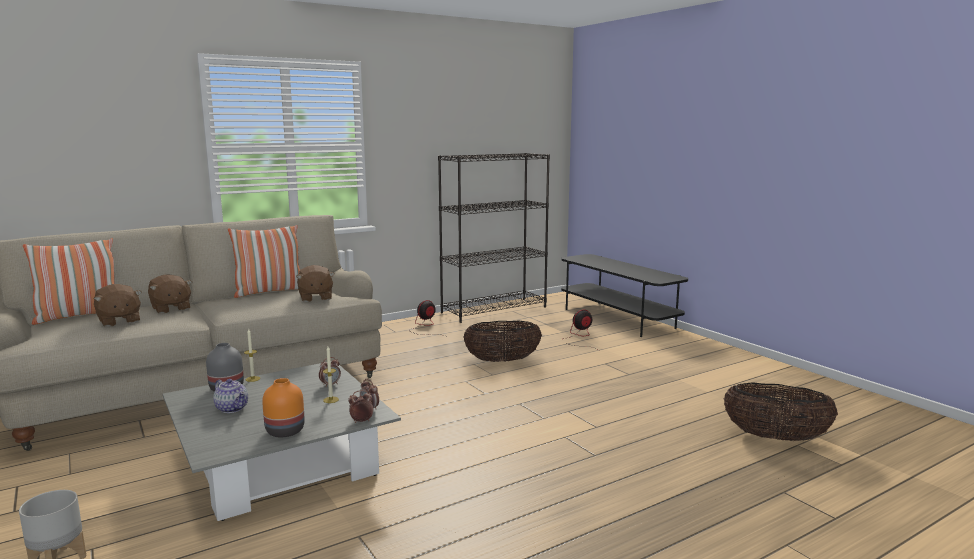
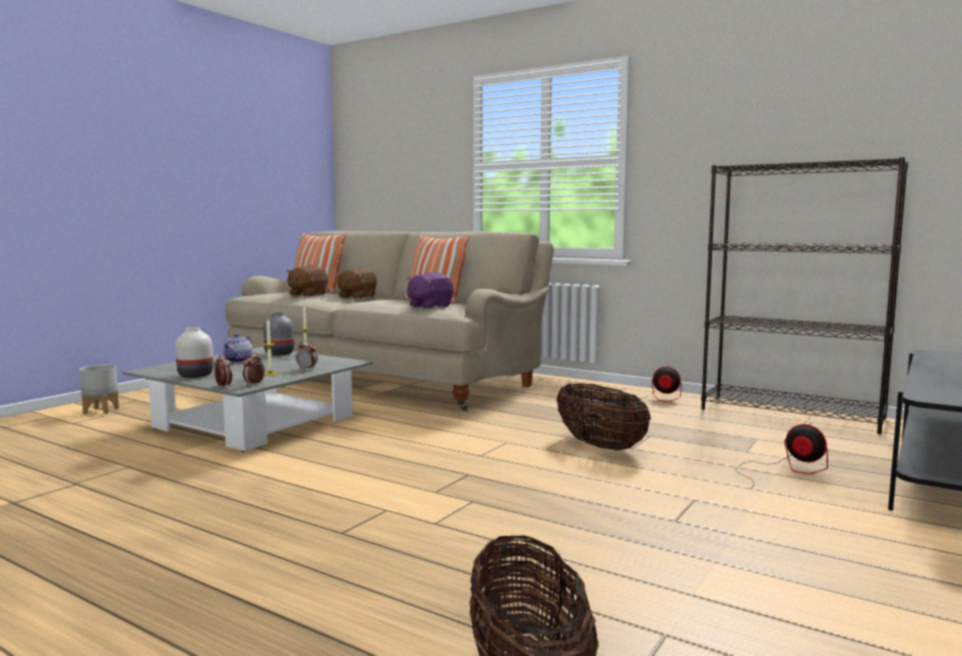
camera: 65 degrees right, 5 degrees down
orange vase [262,378,305,437] -> white vase [175,327,213,378]
brown plush toy [296,265,334,302] -> purple plush toy [407,273,454,309]

